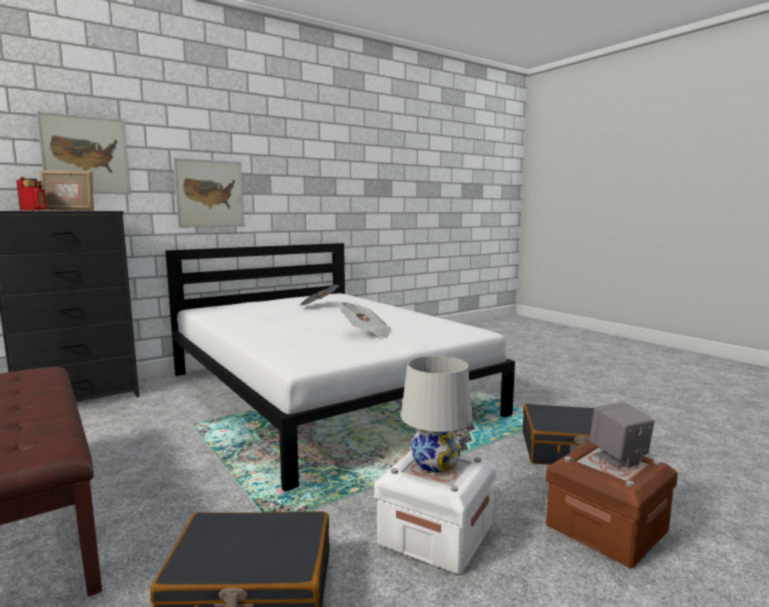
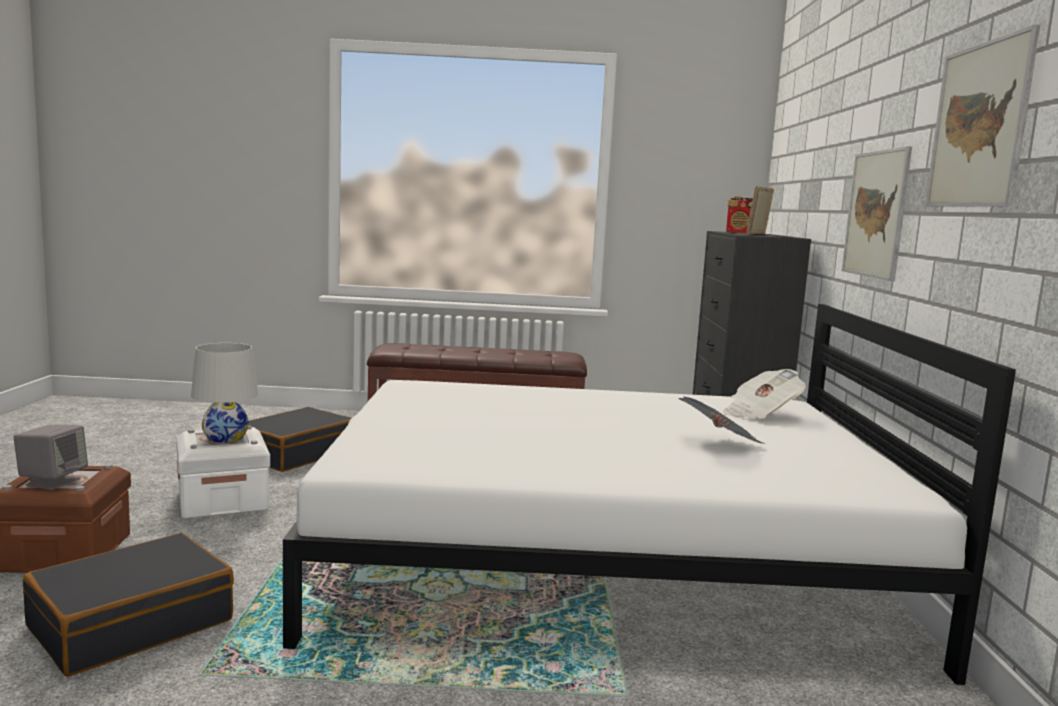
camera: 125 degrees right, 0 degrees up
picture [36,111,131,194] -> picture moved to [925,24,1040,207]
newspaper [340,302,391,338] -> newspaper moved to [723,369,806,419]

